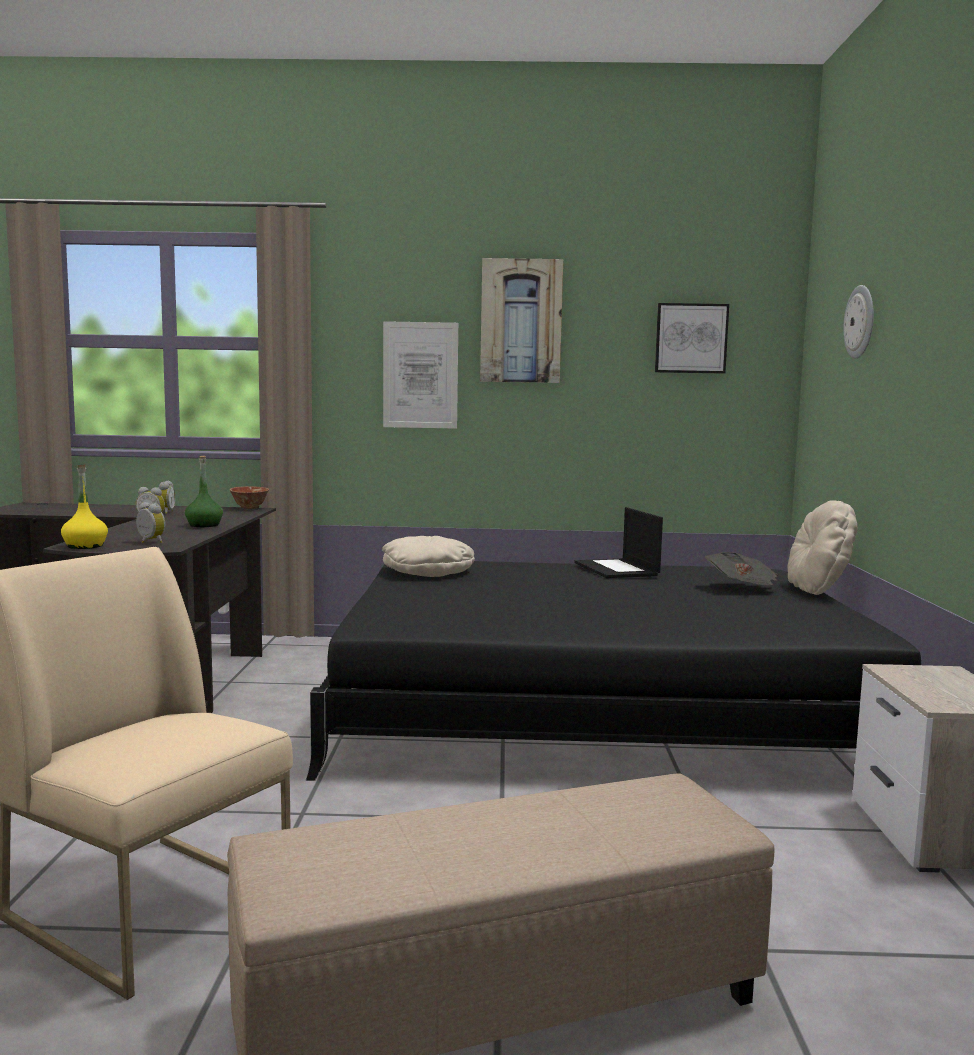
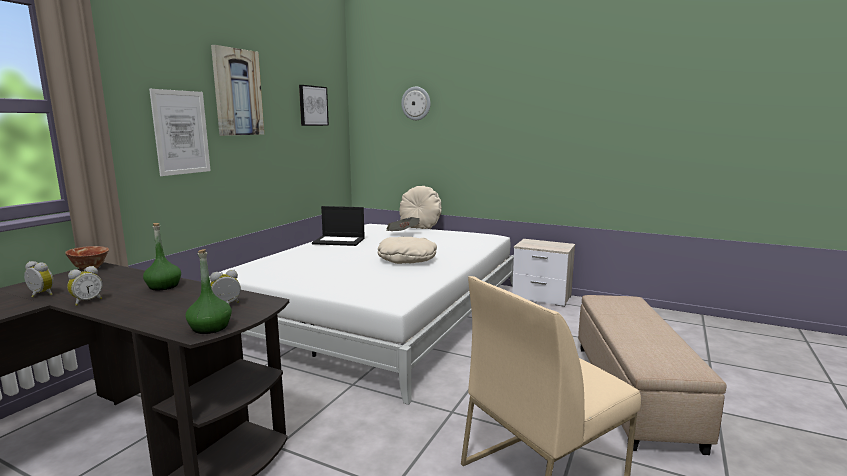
camera: 65 degrees left, 5 degrees up
yellow bottle [61,465,108,549] -> green bottle [185,249,232,334]
black bed [306,561,921,781] -> white bed [209,224,514,405]
beige pillow [382,536,475,577] -> beige pillow moved to [378,237,437,264]

